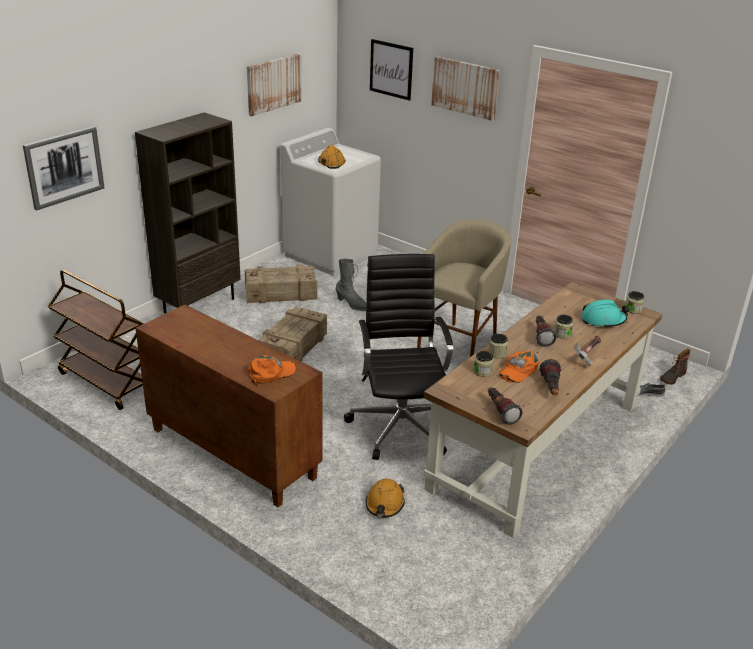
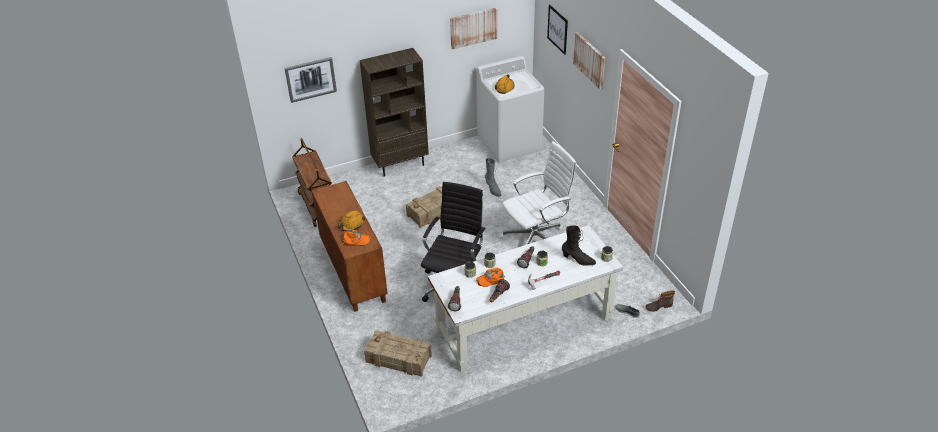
camera: 30 degrees right, 10 degrees up
crate [245,264,317,303] -> crate moved to [364,330,432,377]
orange hard hat [366,478,405,518] -> orange hard hat moved to [338,210,365,231]
beige stool [417,219,511,357] -> white office chair [499,141,576,245]
brown desk [424,282,662,538] -> white desk [428,225,623,372]
turquoise hard hat [581,300,630,328] -> black boot [562,226,596,266]

